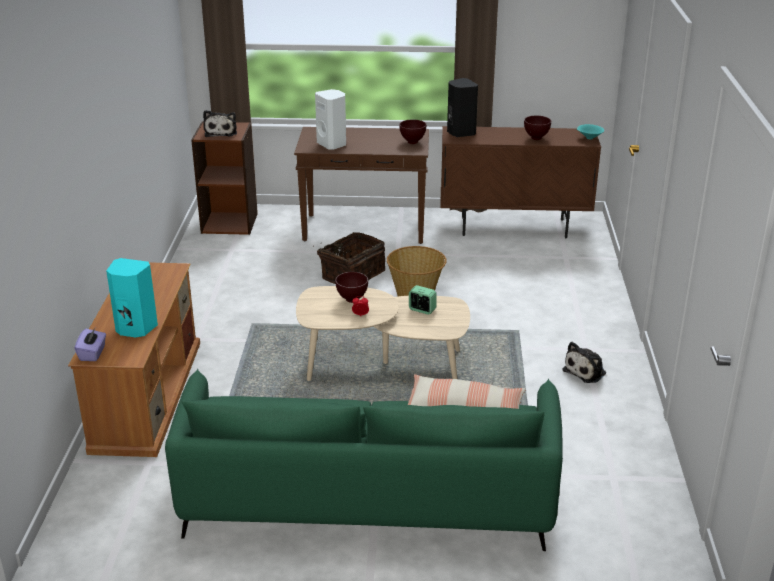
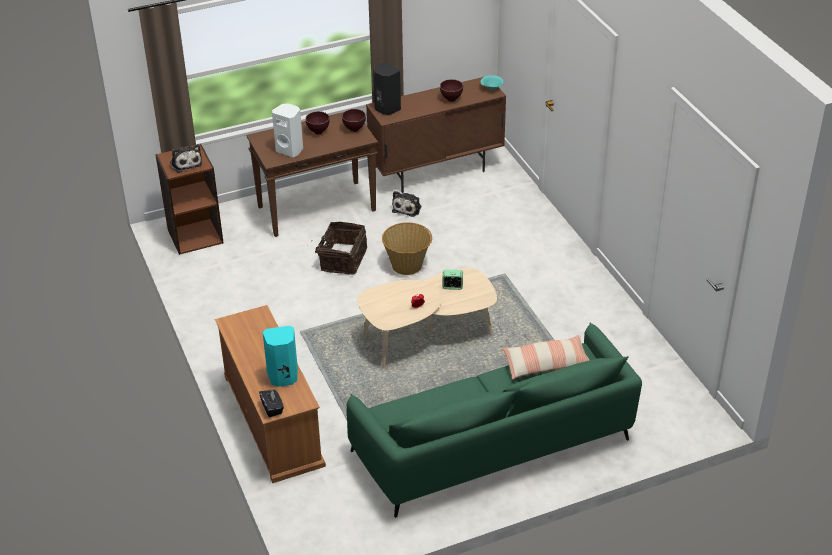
camera: 25 degrees left, 10 degrees up
purple tissue box [74,328,106,361] -> black tissue box [259,390,284,417]
brown bowl [335,272,368,303] -> brown bowl moved to [306,111,330,134]
plush toy [562,342,606,383] -> plush toy moved to [392,191,421,217]

